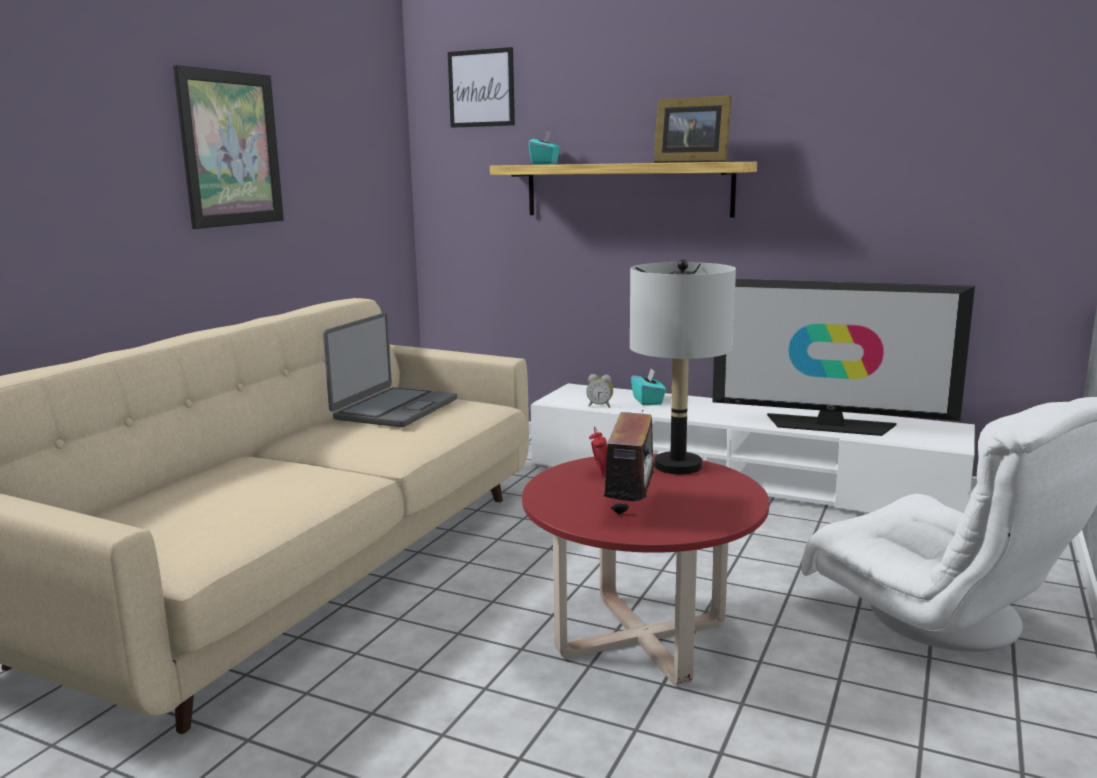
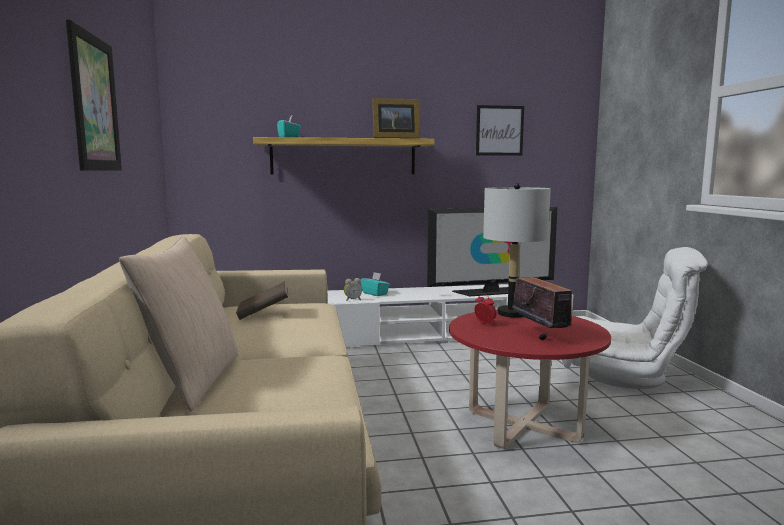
camera: 35 degrees left, 5 degrees down
laptop [323,313,457,427] -> brown book [236,282,288,320]
picture [448,47,515,128] -> picture moved to [476,105,524,156]
none -> beige pillow [119,237,238,411]

